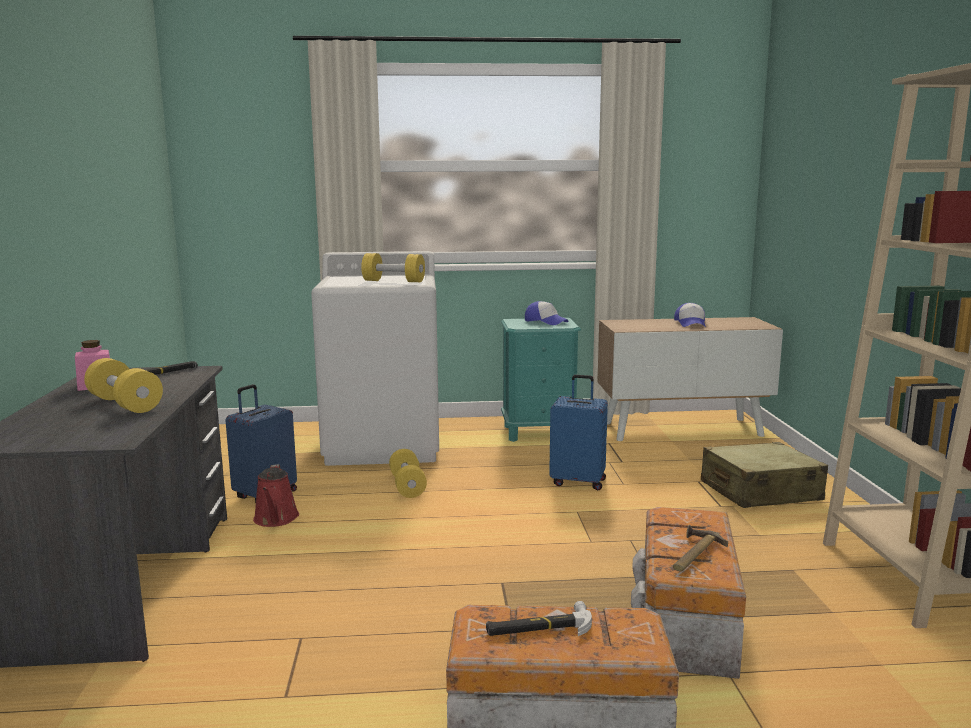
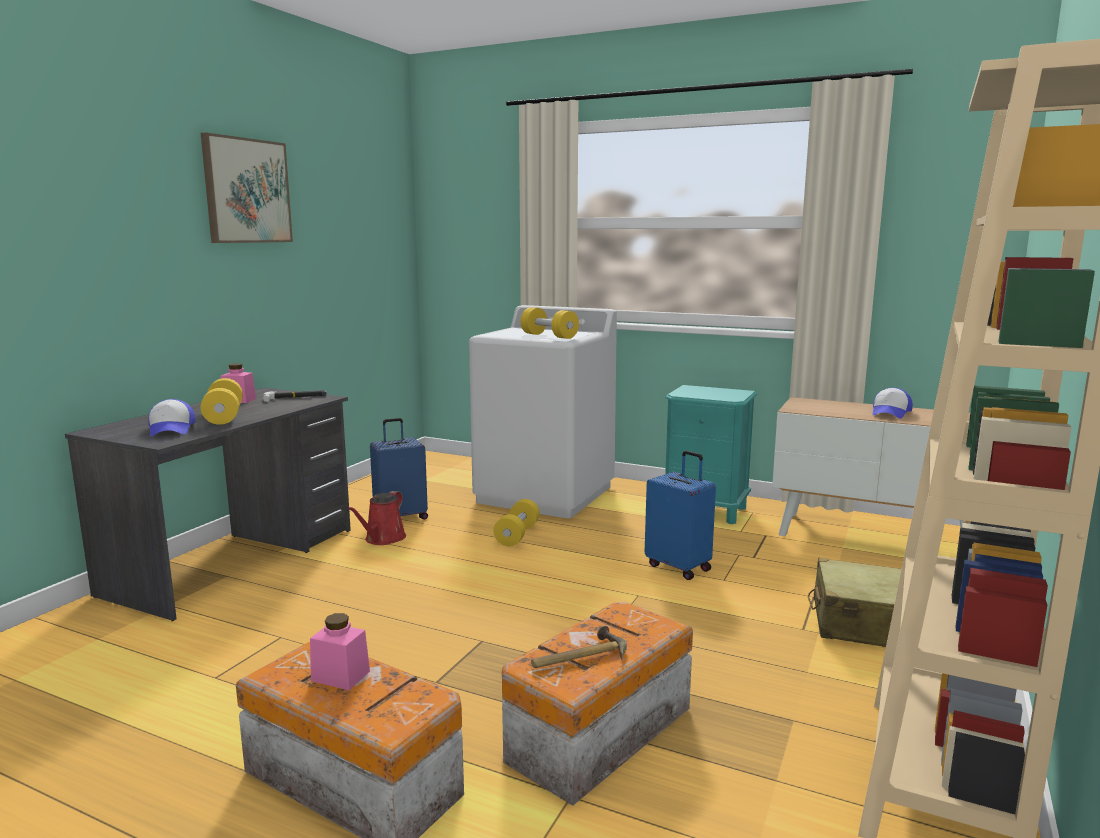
camera: 30 degrees right, 0 degrees up
hammer [486,601,592,636] -> pink jar [310,613,370,690]
cap [525,301,568,325] -> cap moved to [148,399,196,437]
none -> picture [201,132,293,243]

